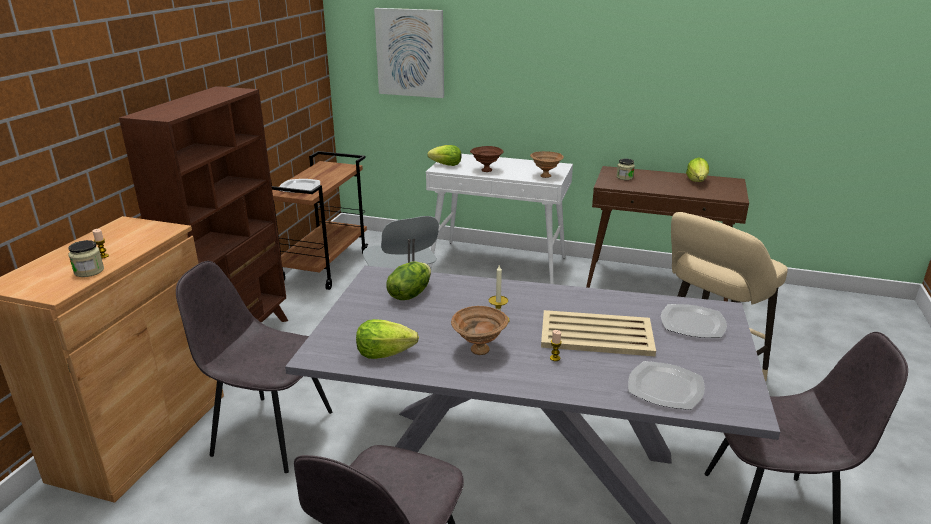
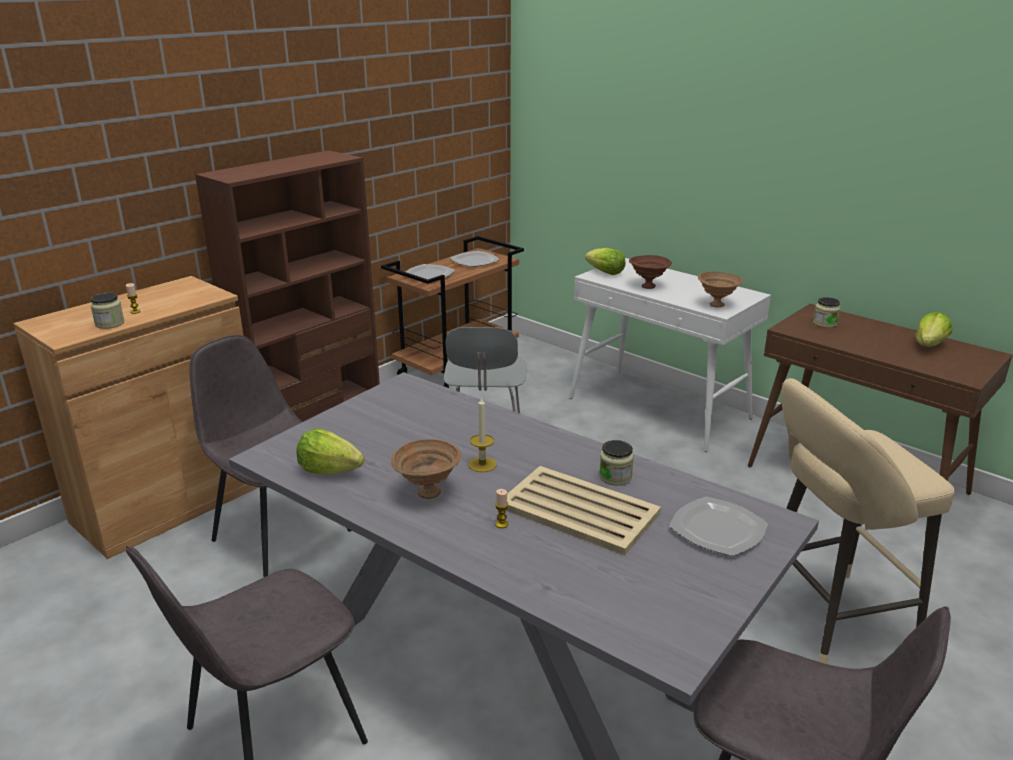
camera: 25 degrees right, 0 degrees up
picture [374,8,444,98] -> none
lettuce [386,261,431,300] -> none
plate [628,361,705,410] -> plate moved to [450,251,500,267]
none -> jar [599,440,634,486]

